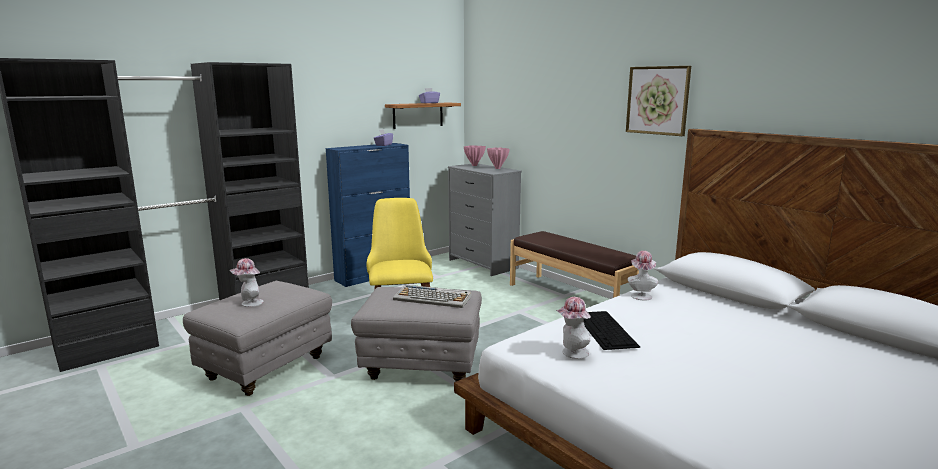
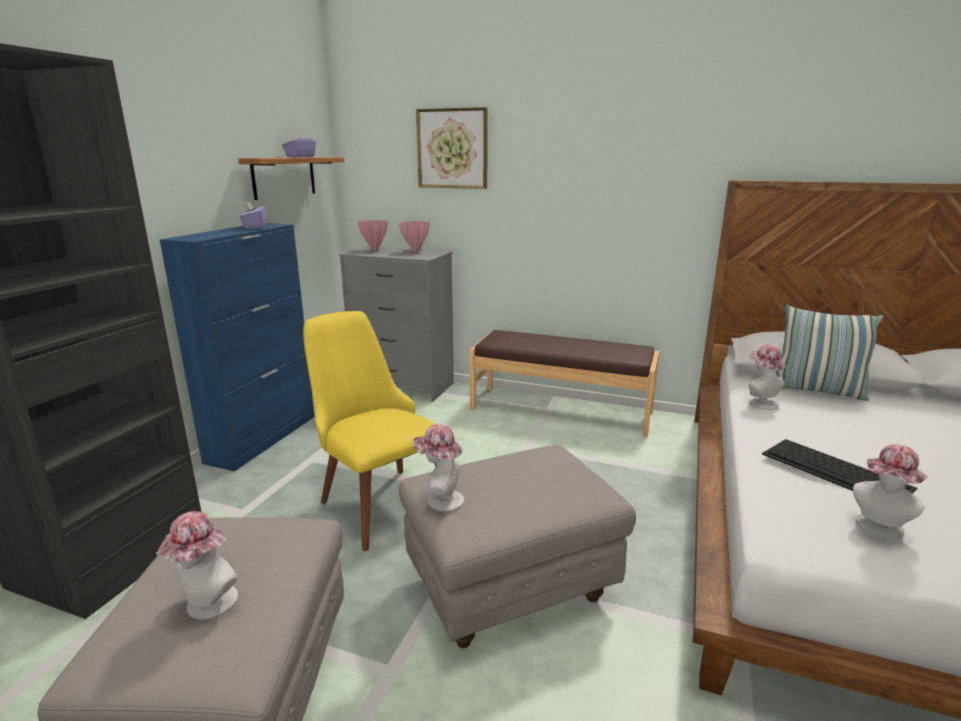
camera: 30 degrees left, 5 degrees up
keyboard [393,285,472,308] -> none
picture [626,66,691,136] -> picture moved to [416,107,488,189]
none -> hat [413,424,464,511]
none -> pillow [776,305,883,401]

